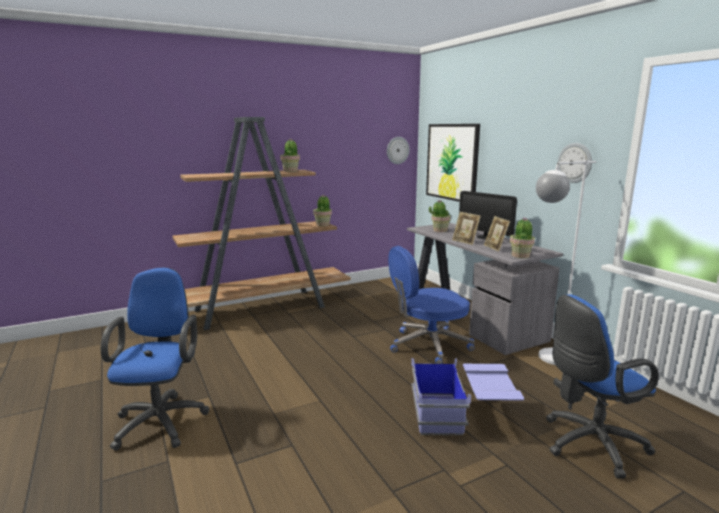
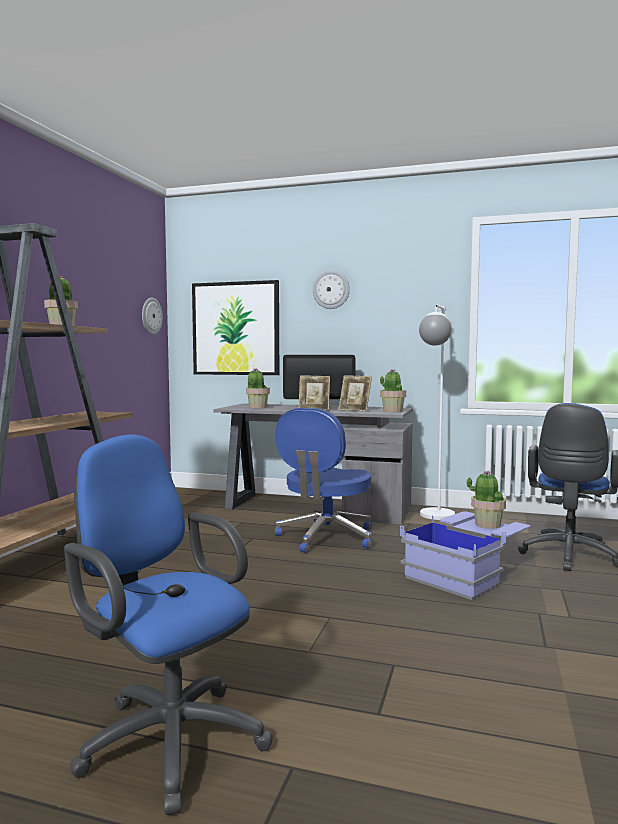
camera: 45 degrees left, 10 degrees down
potted plant [313,194,332,226] -> potted plant moved to [467,470,506,529]
wall clock [558,143,592,183] -> wall clock moved to [313,270,350,309]

